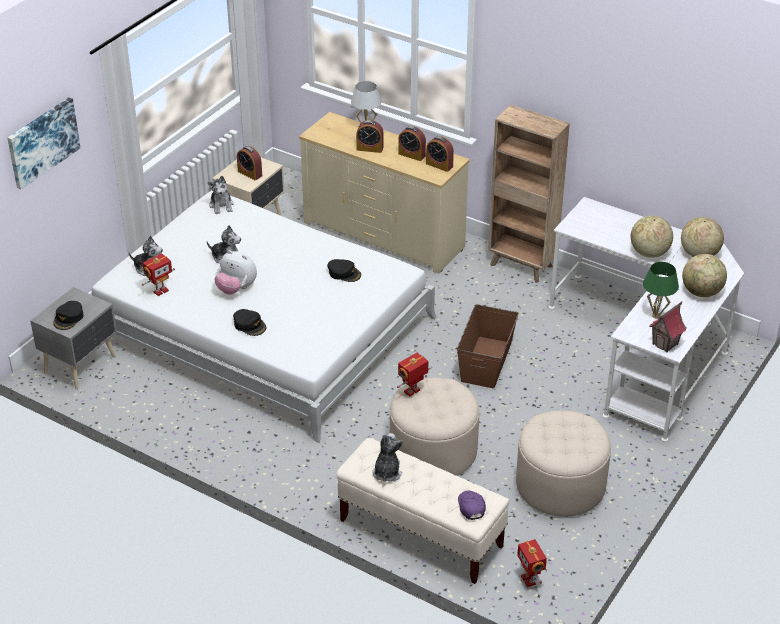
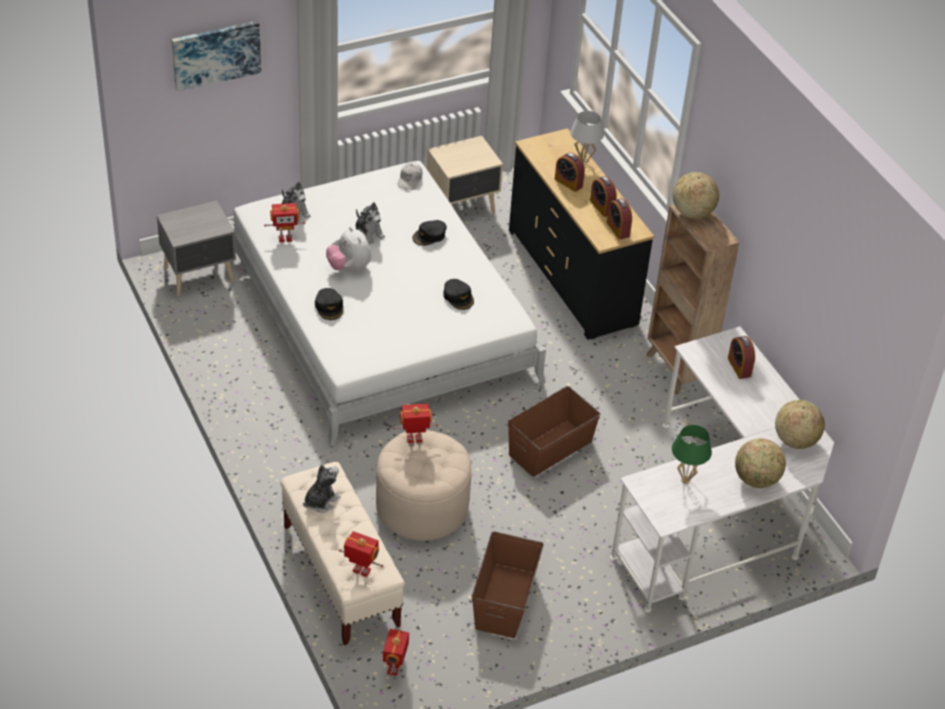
camera: 30 degrees right, 5 degrees up
black cap [53,301,84,330] -> black cap moved to [412,220,447,246]
plush toy [208,176,234,214] -> white cap [397,163,422,190]
alarm clock [237,146,262,180] -> alarm clock moved to [728,336,755,379]
beige dresser [299,112,470,274] -> black dresser [509,128,654,340]
purple cap [458,491,486,520] -> toy robot [339,531,383,577]
beige ottoman [516,411,611,517] -> brown storage box [471,531,544,638]
globe [631,215,673,258] -> globe moved to [673,172,719,219]
toy house [649,302,687,352] -> none

